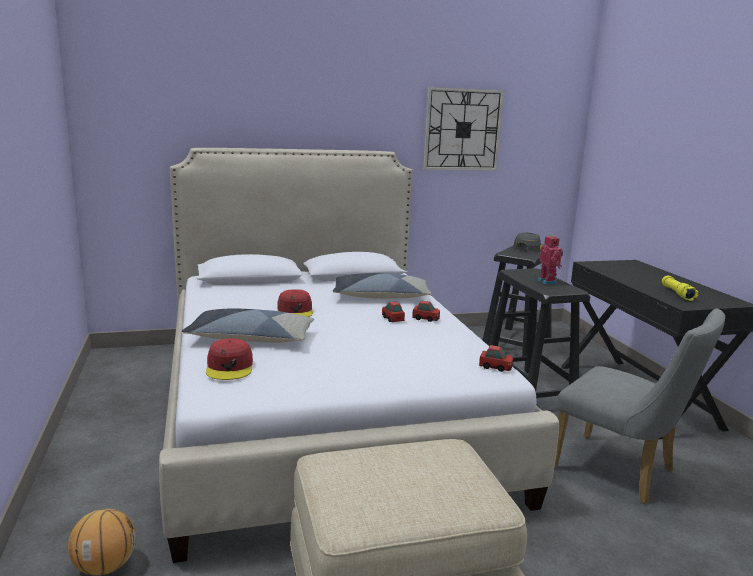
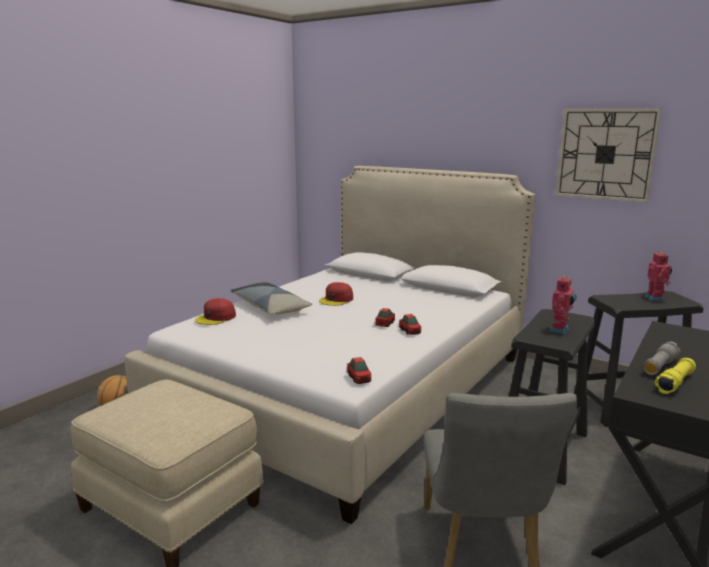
camera: 50 degrees right, 0 degrees up
pillow [333,273,432,298] -> none
grey cap [514,233,542,251] -> toy robot [645,251,672,301]
none -> grey flashlight [643,342,680,375]

